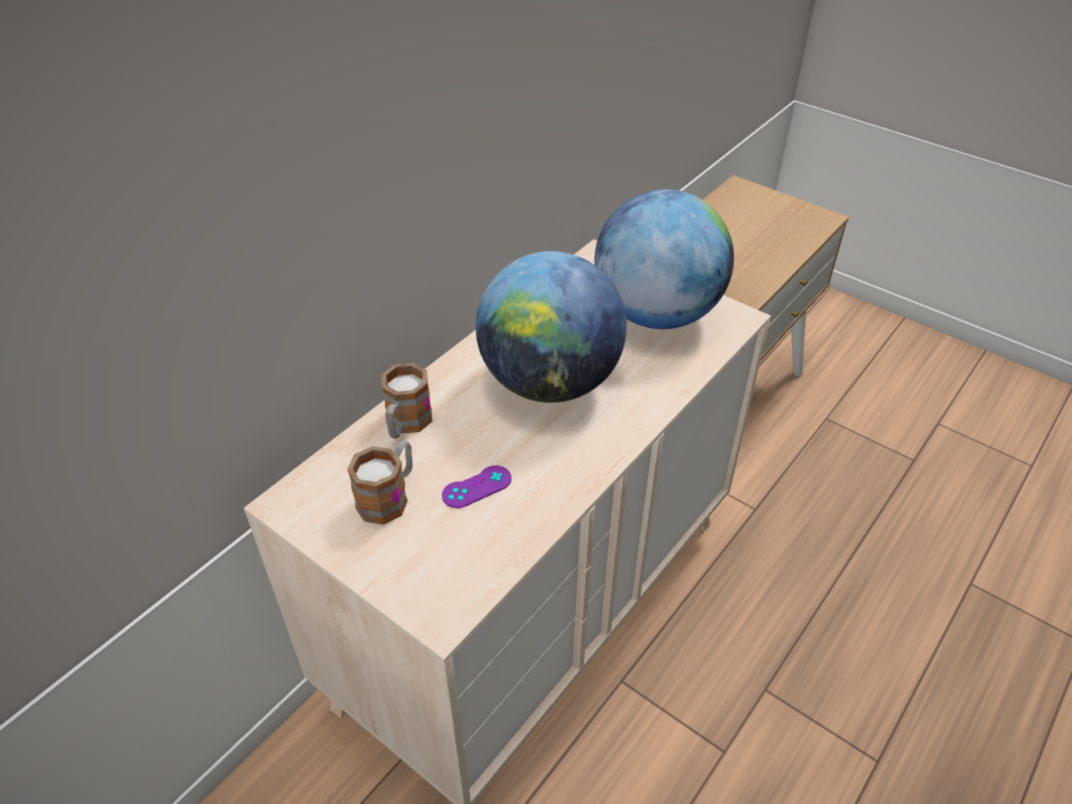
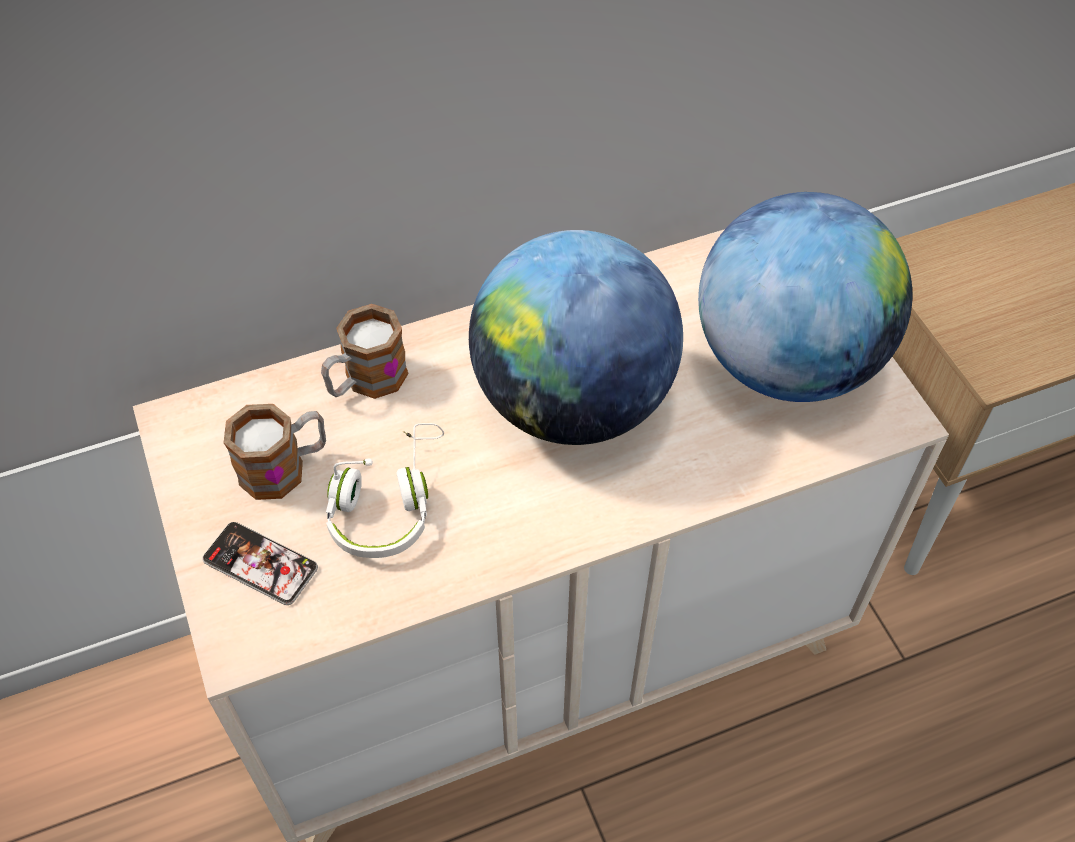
camera: 30 degrees right, 10 degrees up
purple game controller [442,465,511,508] -> white headphones [326,423,444,558]
none -> phone [202,522,318,605]

